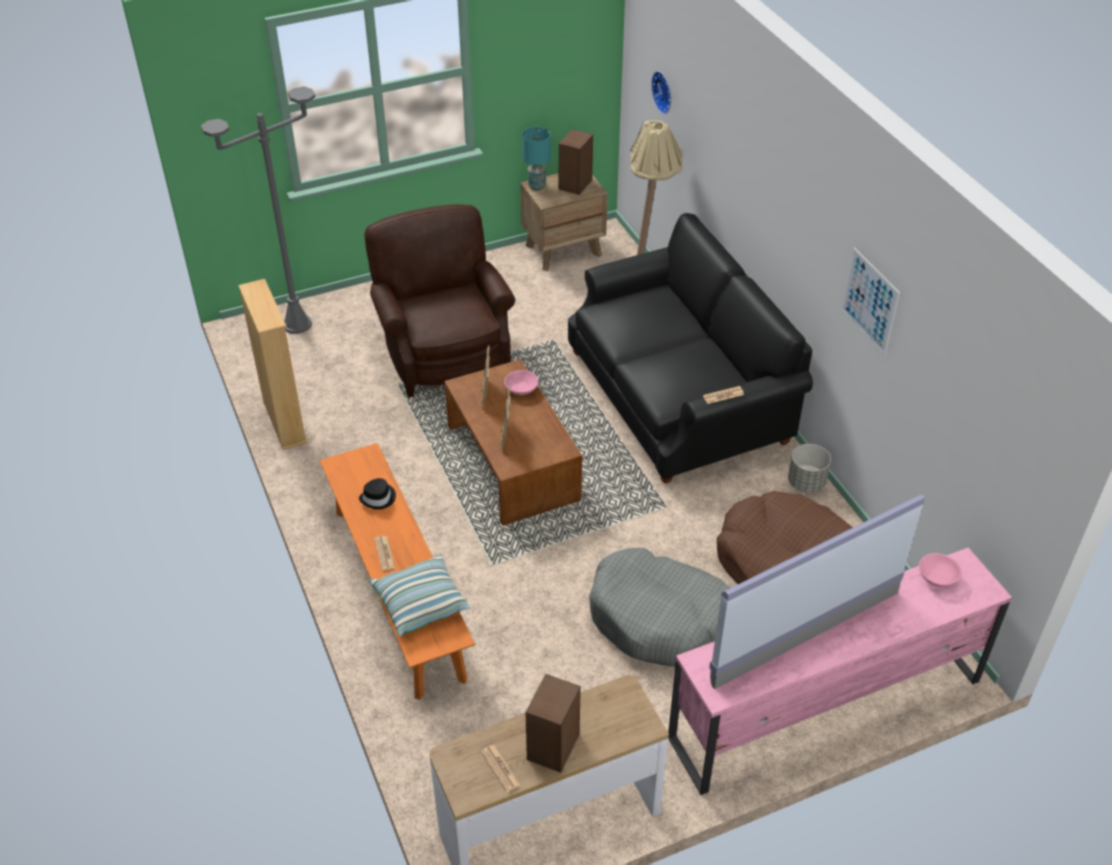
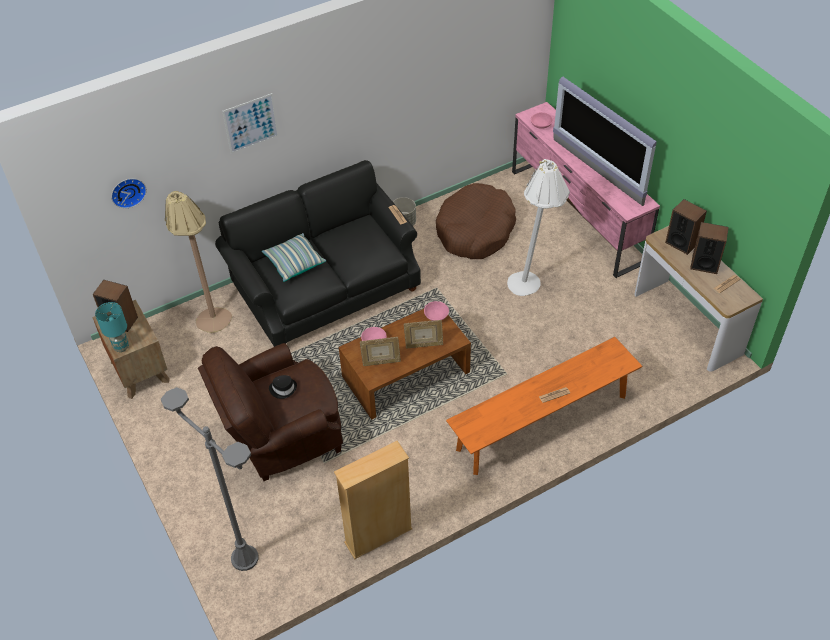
camera: 95 degrees left, 5 degrees up
black hat [359,478,396,509] -> black hat moved to [269,375,297,399]
pillow [369,554,471,637] -> pillow moved to [262,233,326,282]
grey dog bed [589,548,730,667] -> white floor lamp [507,159,570,296]
picture [841,248,900,356] -> picture moved to [222,93,279,154]
none -> pink bowl [424,301,449,321]
none -> speaker [665,199,707,255]

